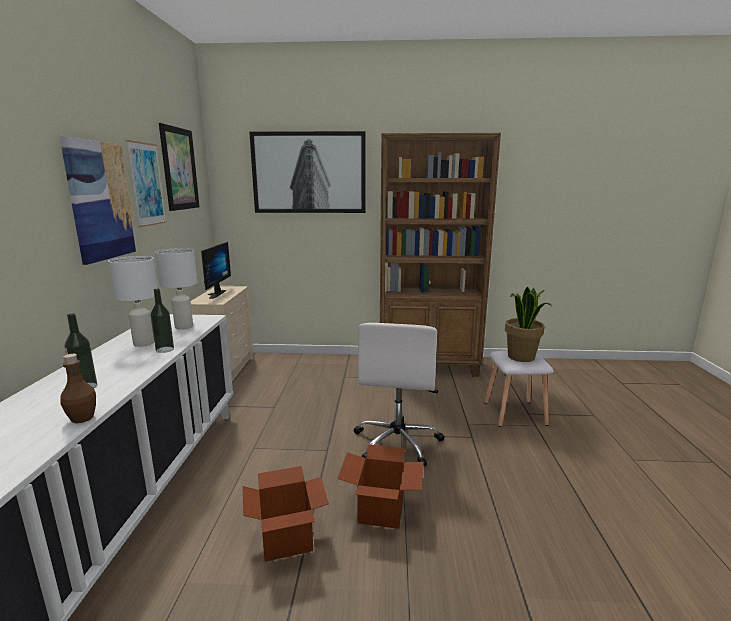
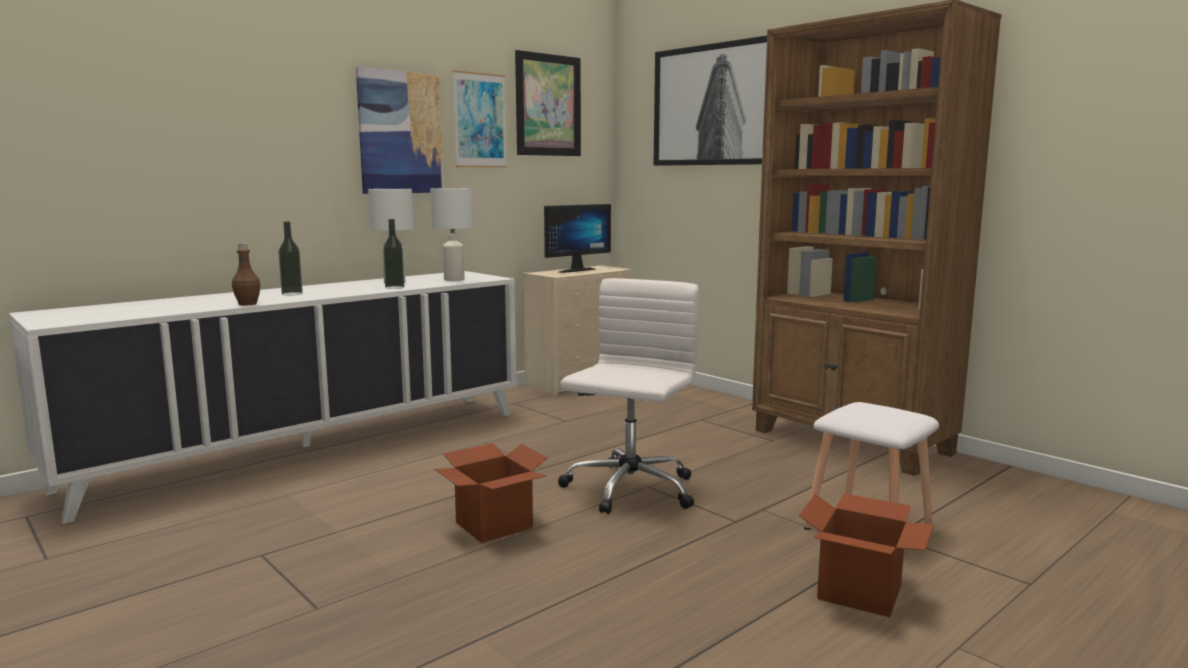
camera: 45 degrees right, 5 degrees down
cardboard box [243,466,329,562] -> cardboard box moved to [799,493,934,617]
white office chair [354,323,444,466] -> white office chair turned 150 degrees clockwise [558,278,699,514]
potted plant [505,287,552,362] -> none

